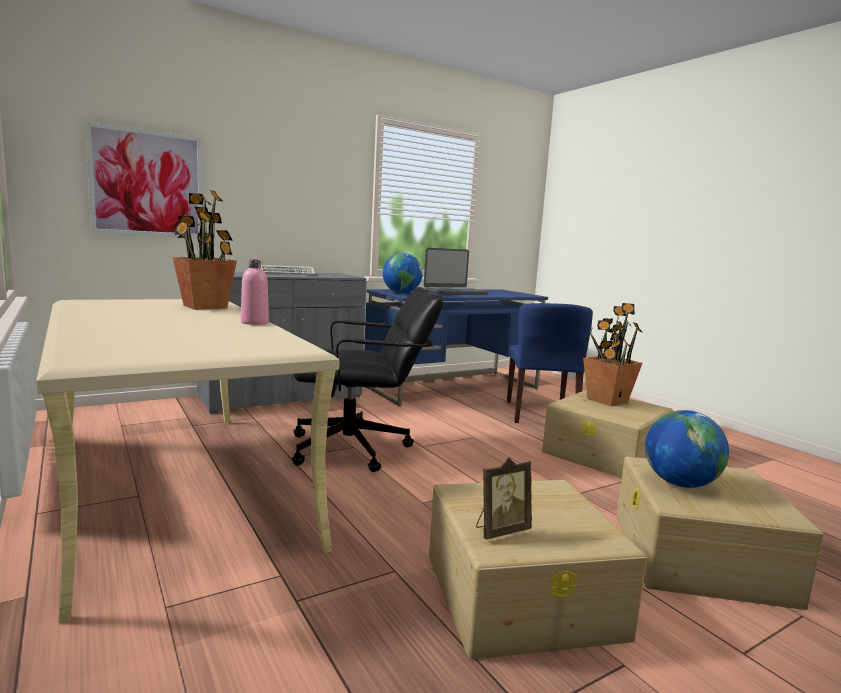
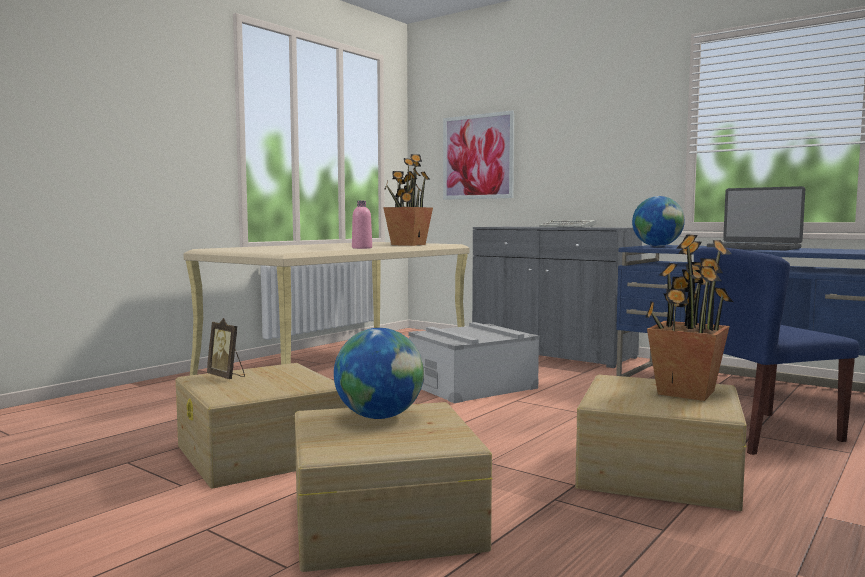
camera: 70 degrees right, 5 degrees down
black office chair [292,287,444,472] -> grey storage box [408,322,539,403]

